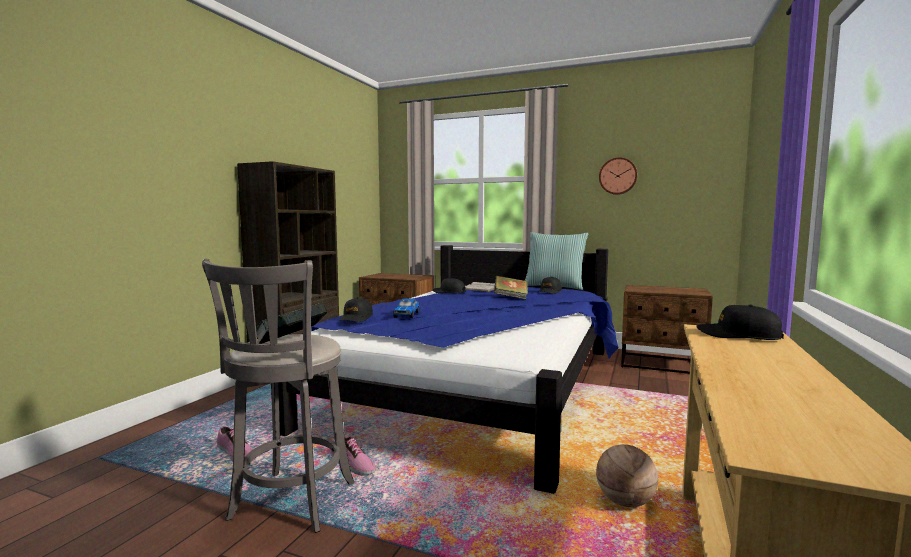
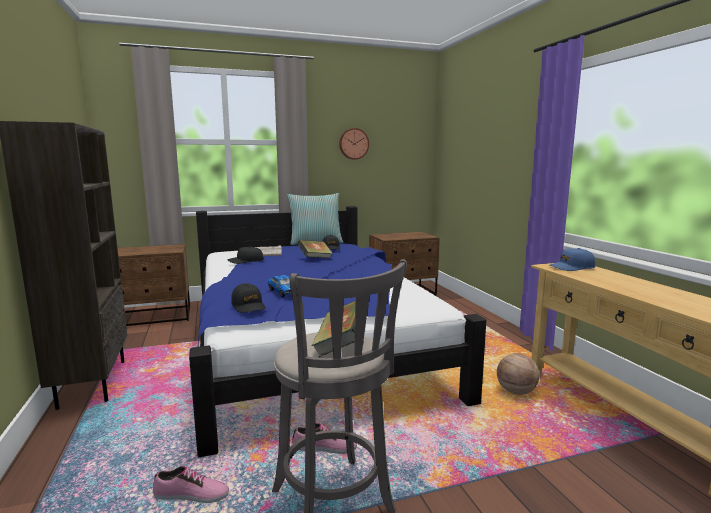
camera: 40 degrees left, 5 degrees up
black cap [696,305,784,340] -> blue cap [550,248,595,271]

